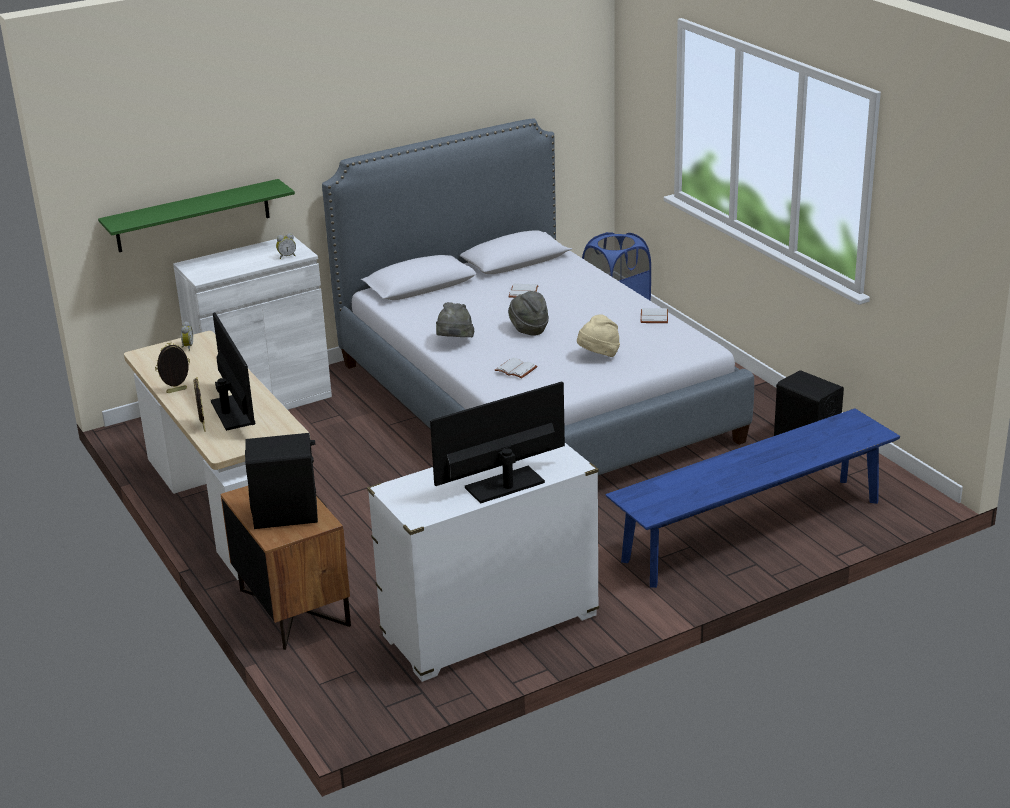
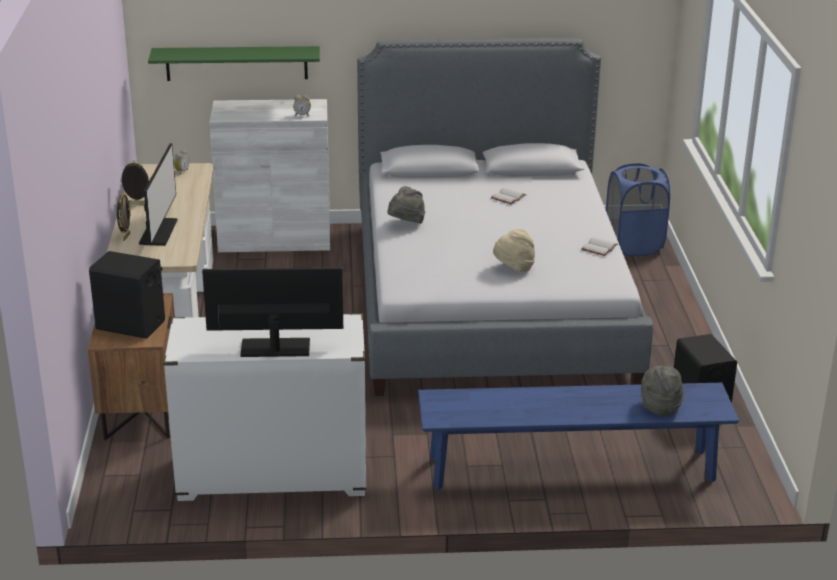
camera: 25 degrees right, 0 degrees up
white book [495,358,538,378] -> none
grey hat [508,291,549,336] -> grey hat moved to [641,366,684,416]

